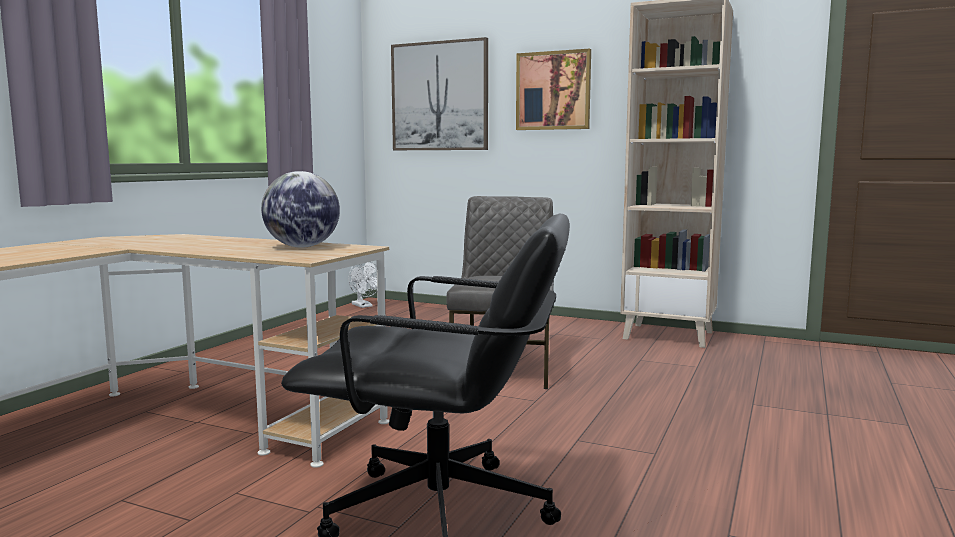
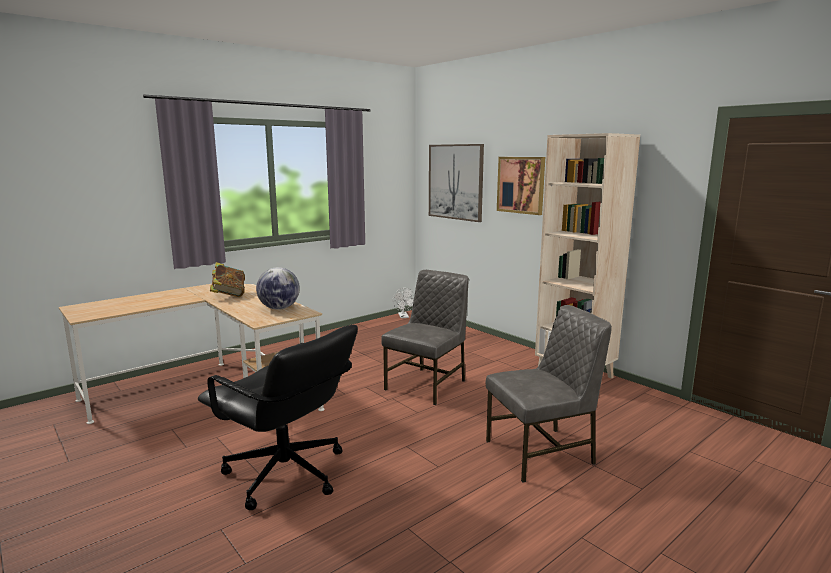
camera: 25 degrees right, 5 degrees up
none -> book [210,262,245,297]
none -> grey chair [486,305,612,483]

